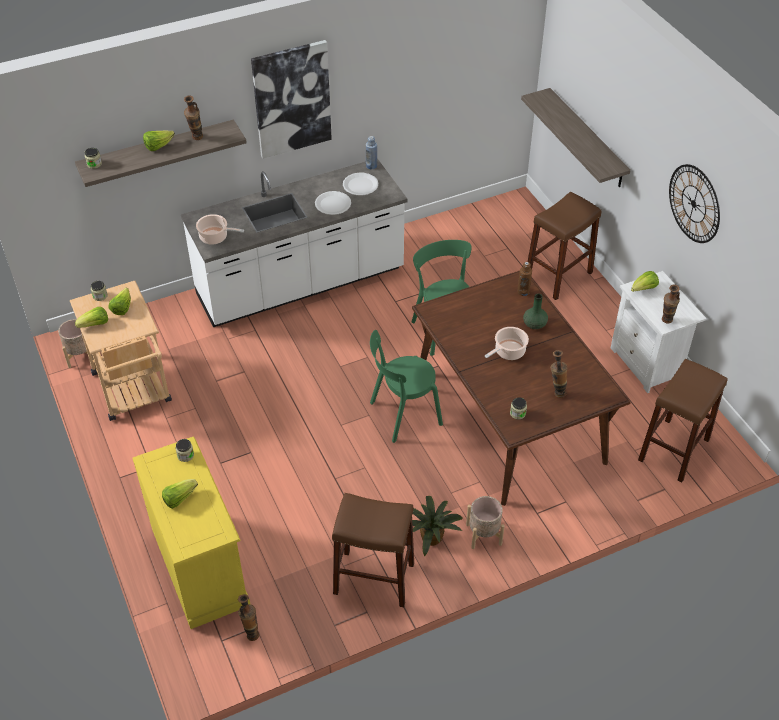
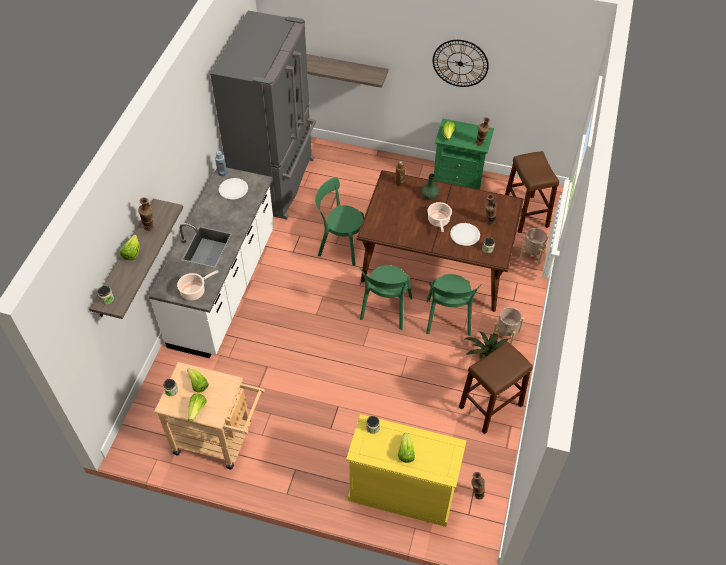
camera: 50 degrees left, 5 degrees up
beige planter [58,319,94,368] -> beige planter moved to [519,228,548,265]
picture [251,40,332,159] -> none
white plate [315,191,351,215] -> white plate moved to [450,223,480,246]
brown stool [528,192,601,300] -> none
white nightstand [611,271,707,393] -> green nightstand [434,119,494,190]
none -> grey fridge [210,11,316,219]
none -> green chair [426,274,482,336]

